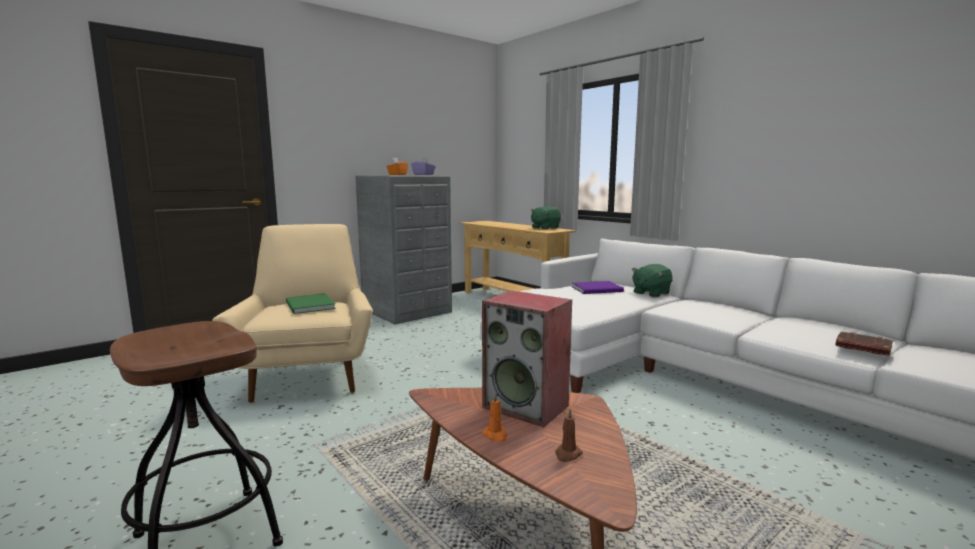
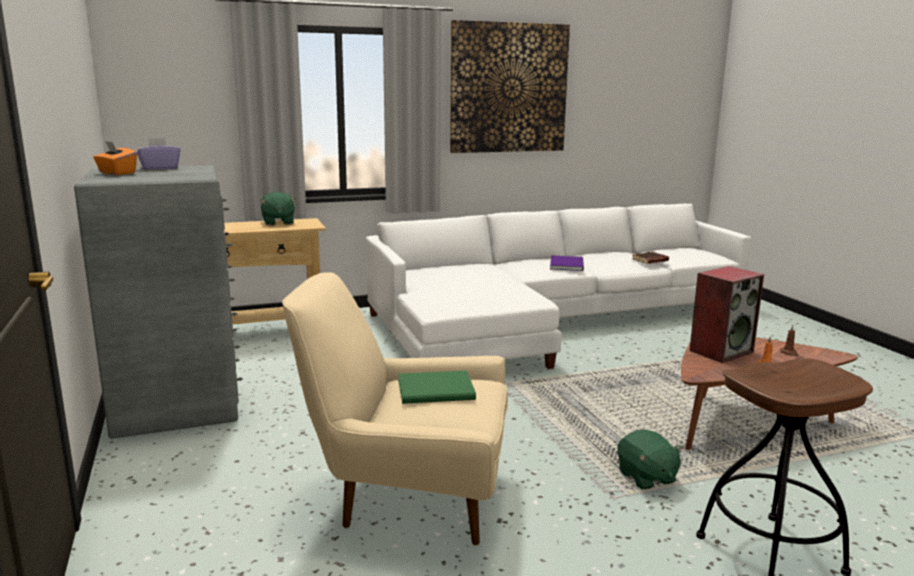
camera: 70 degrees left, 5 degrees up
purple book [572,281,624,294] -> purple book moved to [550,255,584,271]
green plush toy [632,264,672,297] -> green plush toy moved to [617,430,683,489]
none -> picture [450,20,570,153]

